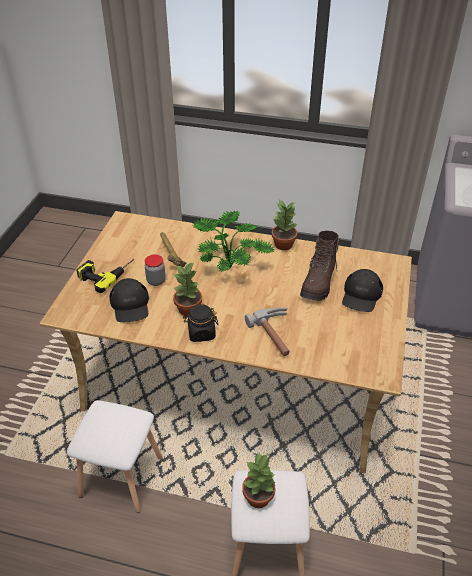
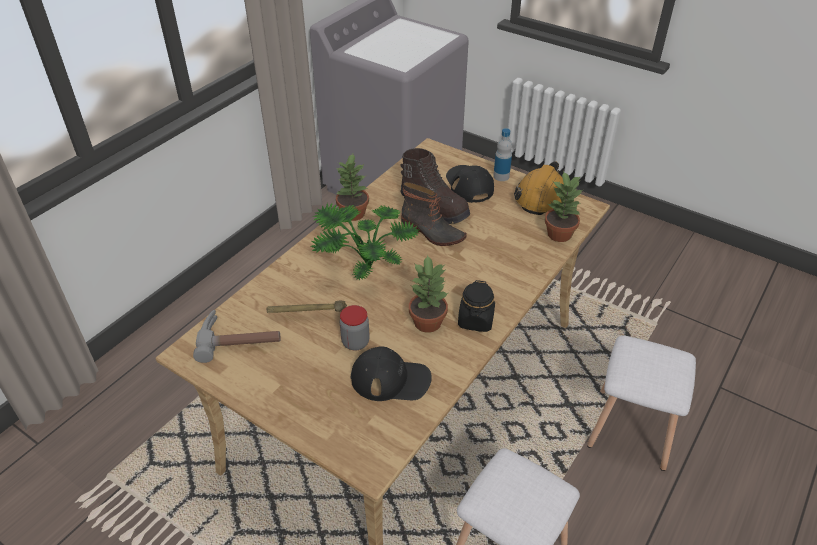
camera: 70 degrees left, 0 degrees up
power drill [76,259,134,293] -> none
potted plant [242,453,276,508] -> potted plant moved to [545,171,583,242]
hammer [245,307,290,356] -> hammer moved to [193,310,280,363]
black cap [342,269,383,312] -> black cap turned 150 degrees counterclockwise [446,165,494,203]
none -> boot [401,182,467,246]
none -> bottle [493,128,512,181]
none -> orange hard hat [514,161,564,215]

